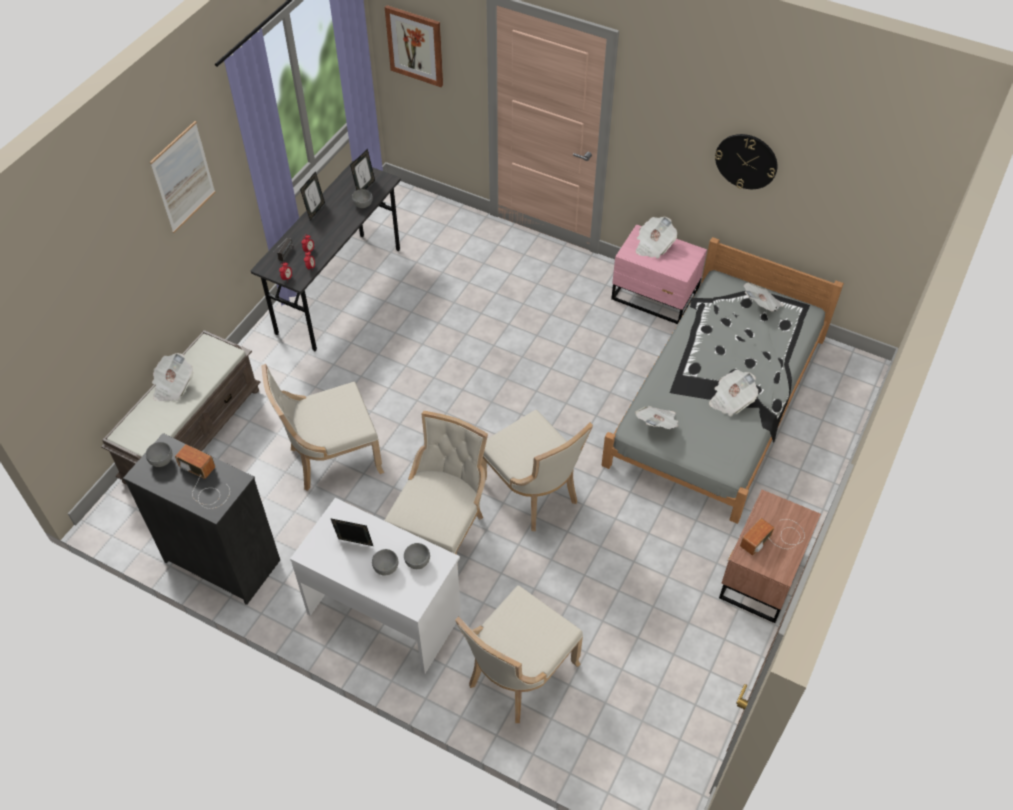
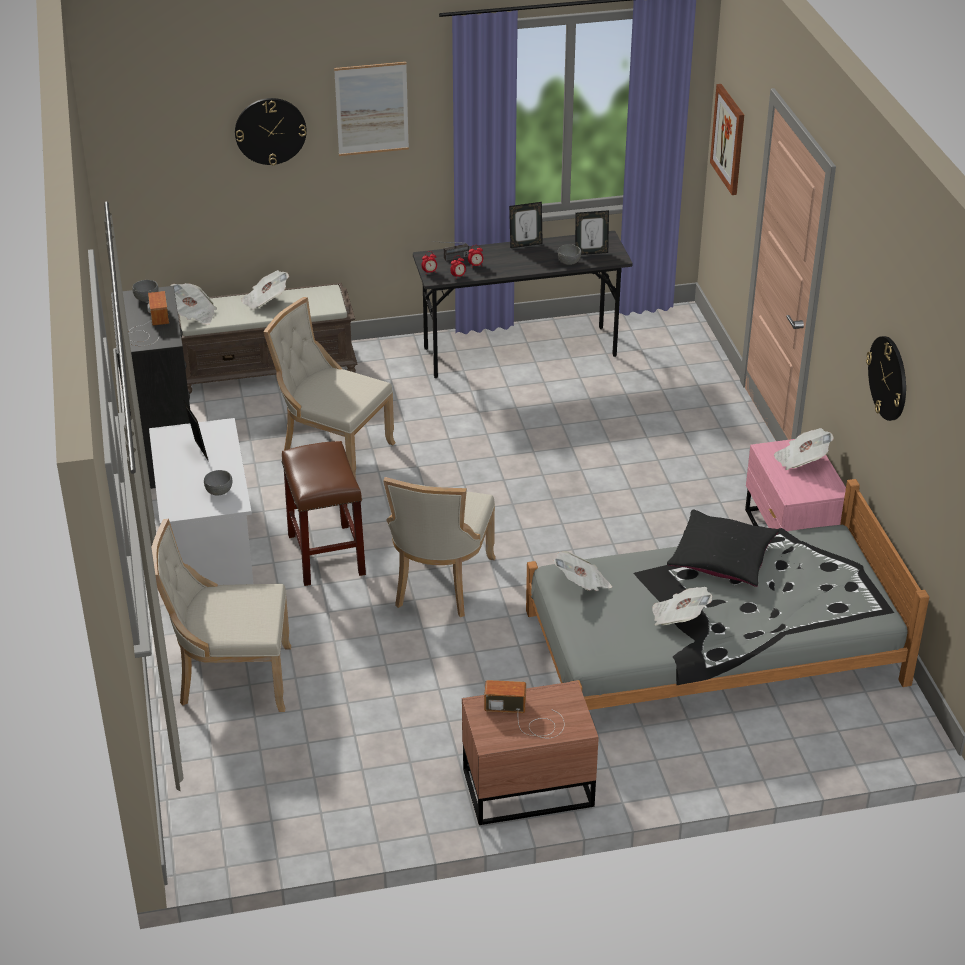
camera: 50 degrees right, 15 degrees down
grey bowl [372,549,398,576] -> none
beige chair [384,411,488,564] -> brown stool [282,441,366,586]
newspaper [744,283,784,312] -> newspaper moved to [170,283,217,325]
none -> wall clock [235,98,307,165]
none -> black pillow [667,510,779,587]

